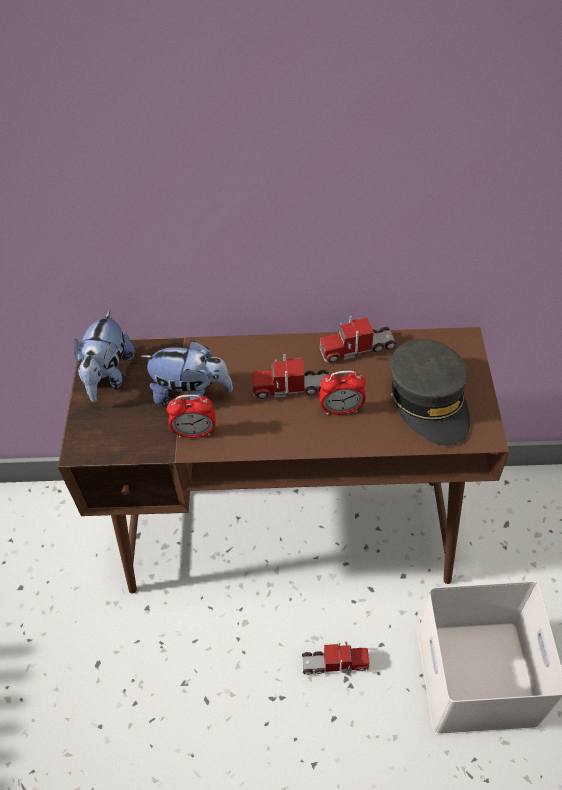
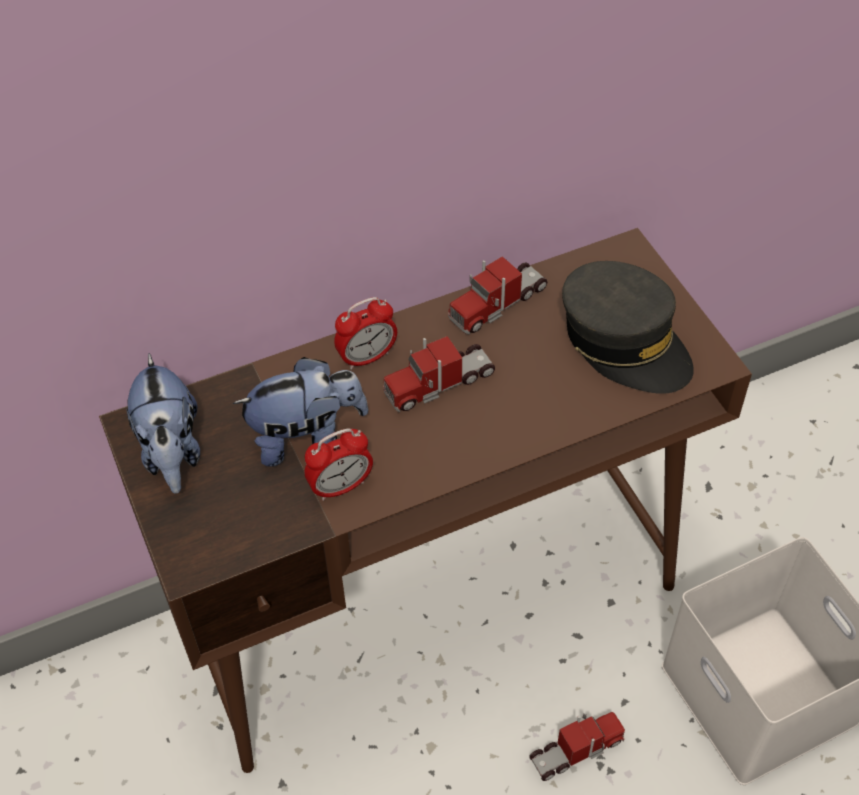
camera: 25 degrees left, 0 degrees up
alarm clock [319,371,366,415] -> alarm clock moved to [334,297,397,370]

